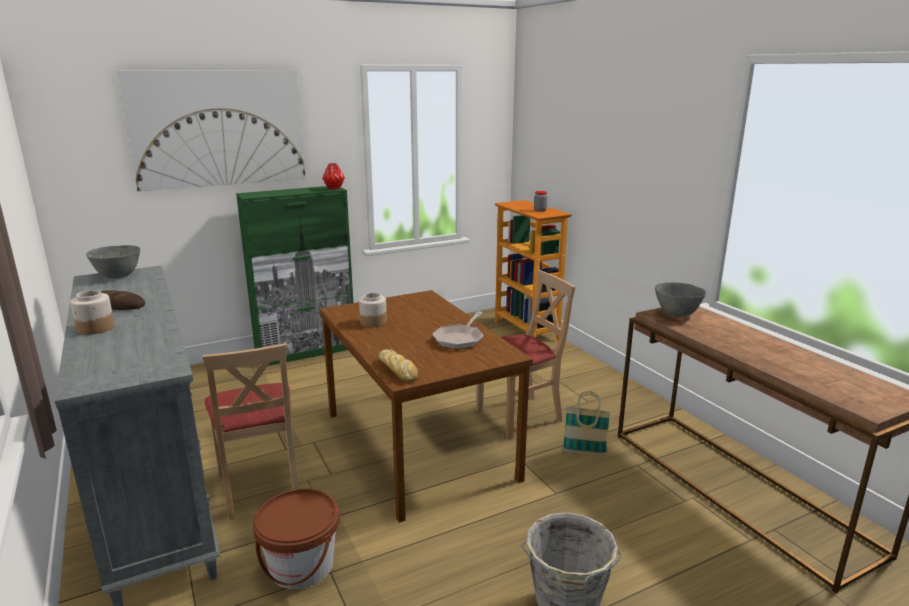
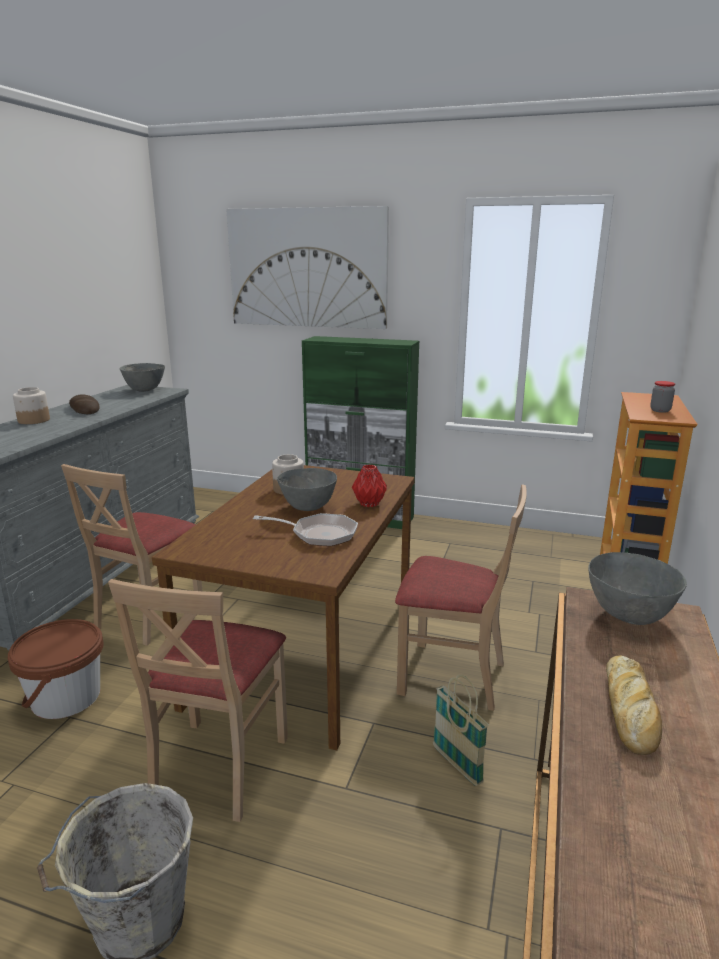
camera: 45 degrees right, 0 degrees up
red vase [322,163,345,190] -> red vase moved to [352,465,387,507]
bread [378,349,418,383] -> bread moved to [606,656,662,755]
frying pan [433,312,483,349] -> frying pan turned 150 degrees counterclockwise [253,513,358,547]
none -> beige chair [108,579,288,822]
none -> grey bowl [277,468,337,511]

